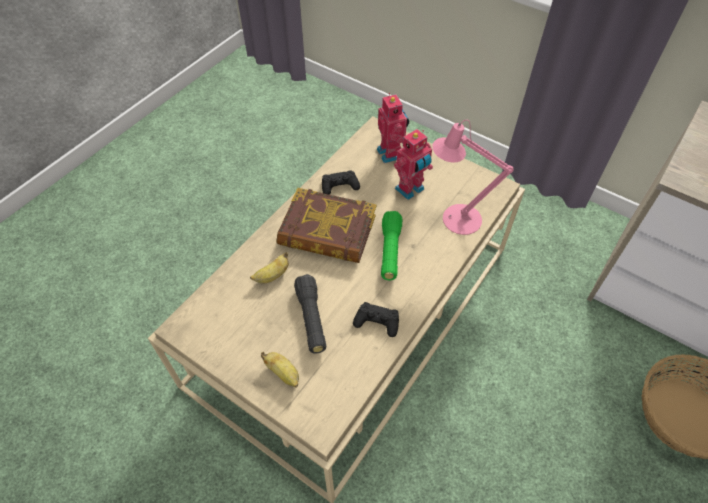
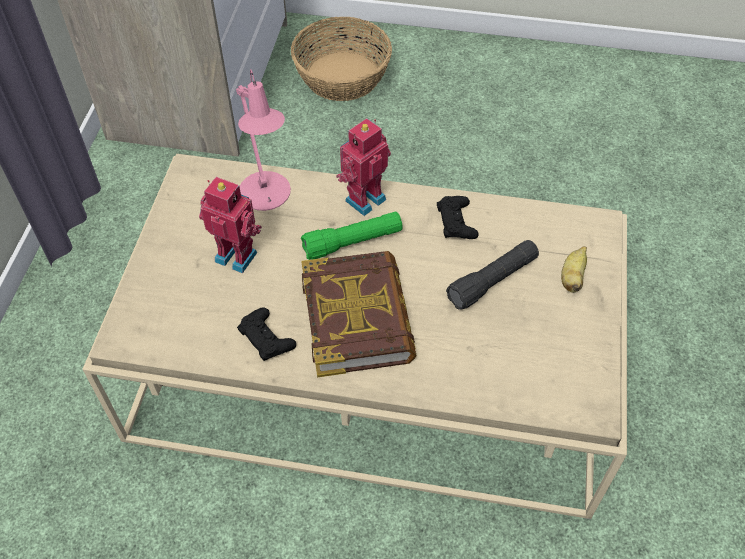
camera: 115 degrees left, 0 degrees up
banana [250,252,289,284] -> none
toy robot [377,93,409,163] -> toy robot moved to [336,118,391,216]

